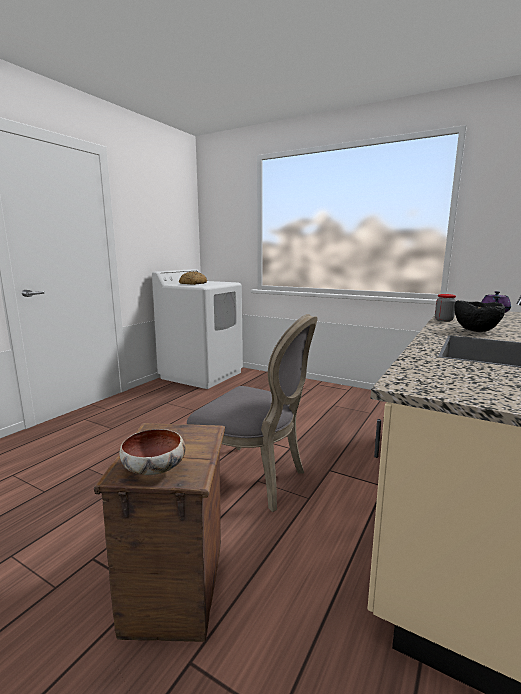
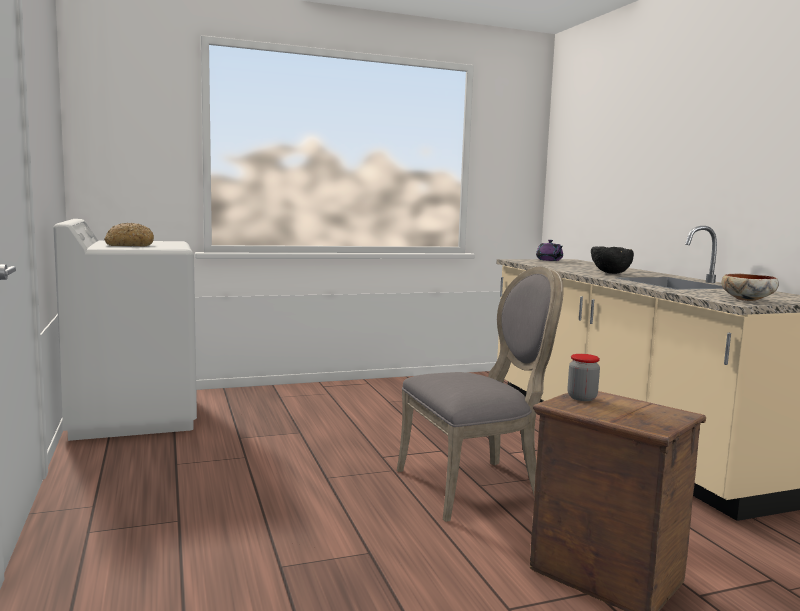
camera: 50 degrees left, 5 degrees down
bowl [119,429,186,475] -> bowl moved to [721,274,779,301]
jar [435,294,456,322] -> jar moved to [568,354,600,401]

